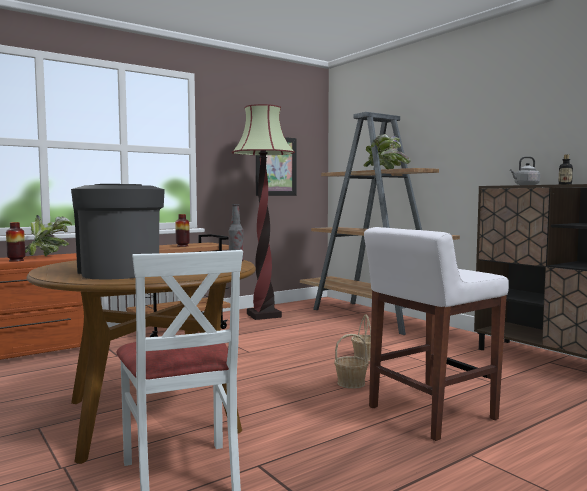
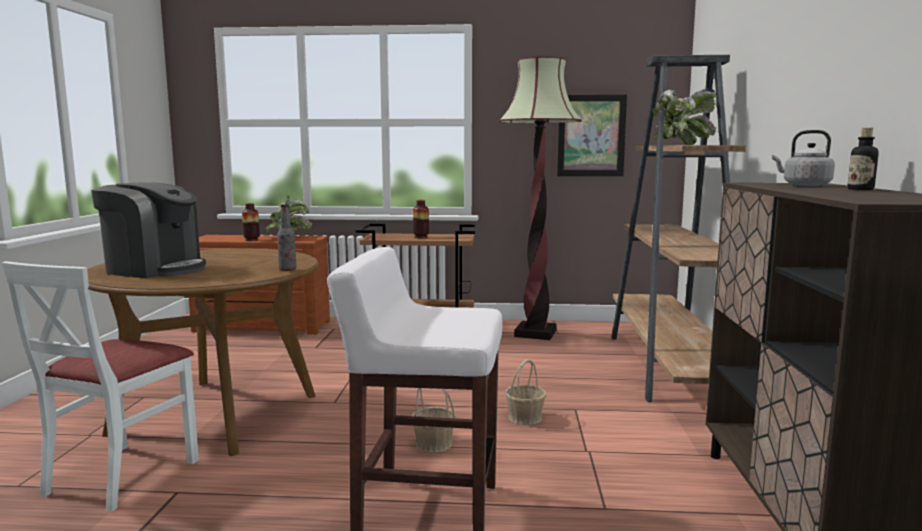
camera: 40 degrees right, 5 degrees up
coffee machine [71,184,165,279] -> coffee machine turned 90 degrees clockwise [91,182,206,278]

